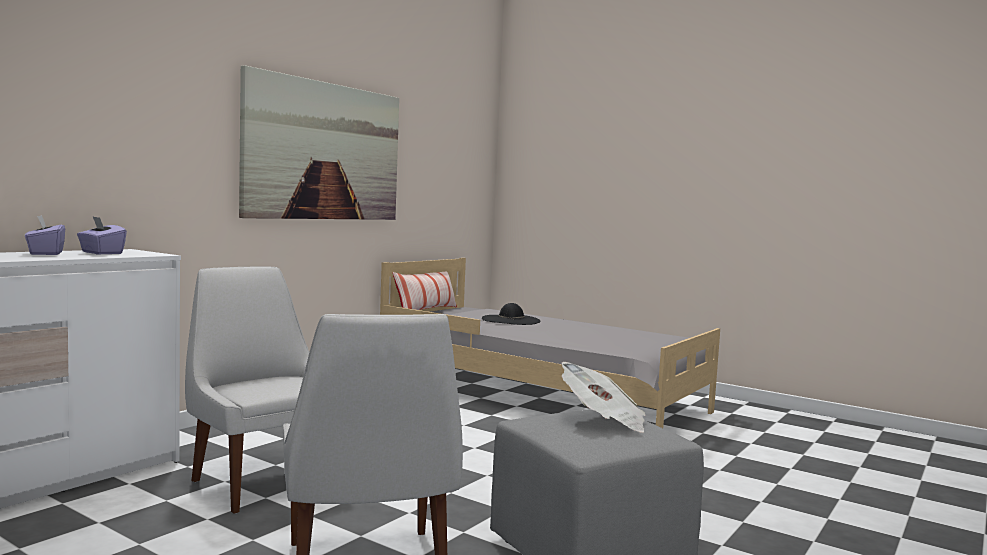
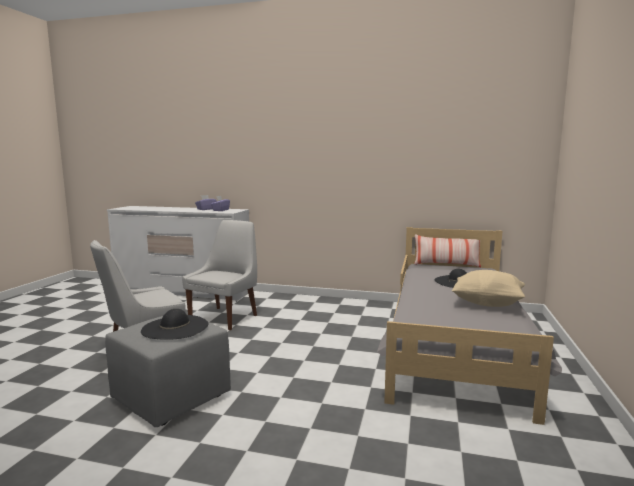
camera: 70 degrees right, 5 degrees up
picture [239,65,399,220] -> none
newspaper [562,362,646,433] -> black hat [141,309,208,340]
none -> beige pillow [452,270,525,307]

